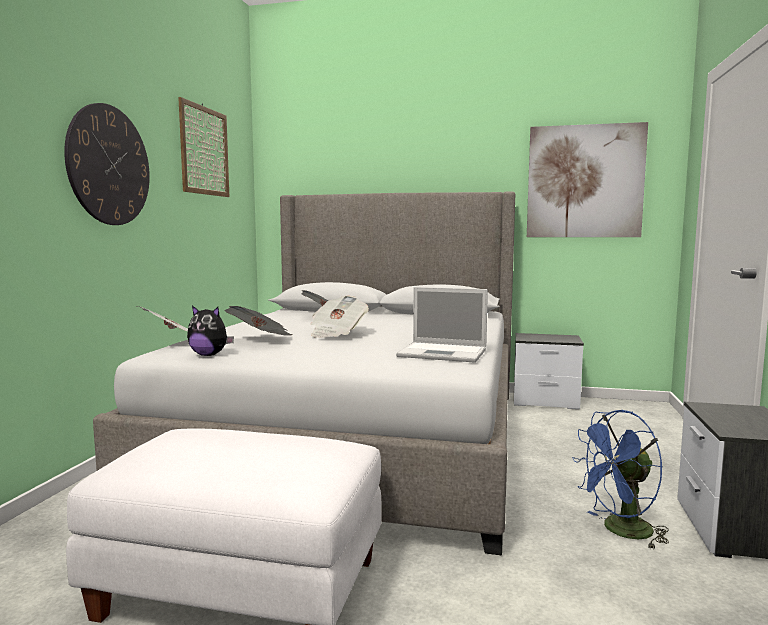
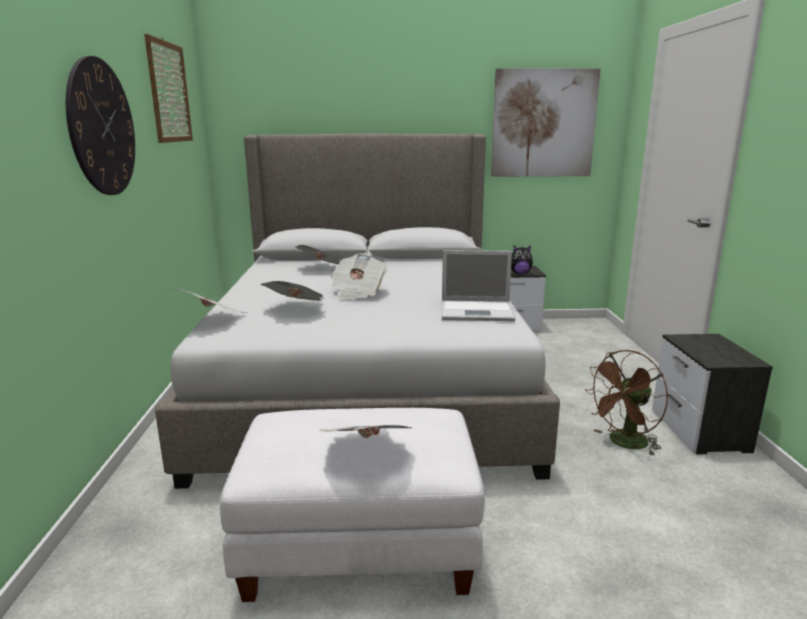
camera: 15 degrees left, 10 degrees up
plush toy [187,306,234,356] -> plush toy moved to [511,246,533,274]
blue fan [572,410,669,550] -> brown fan [585,350,668,456]
none -> newspaper [320,425,411,438]

